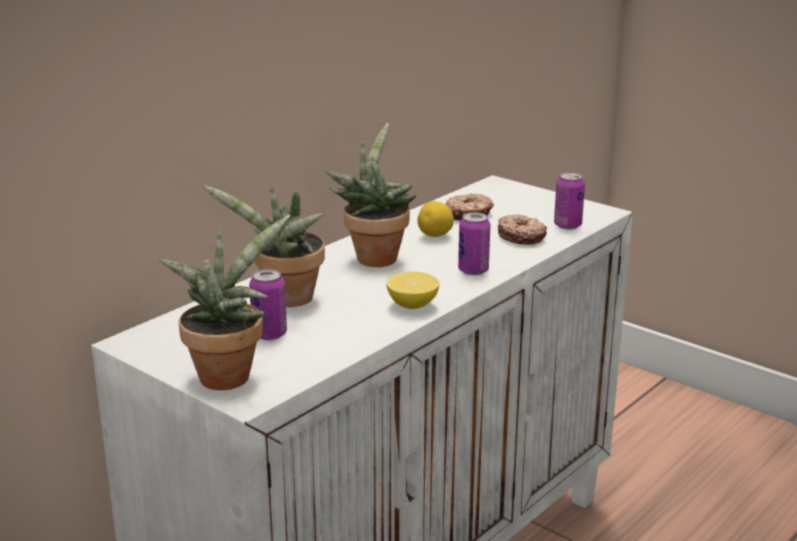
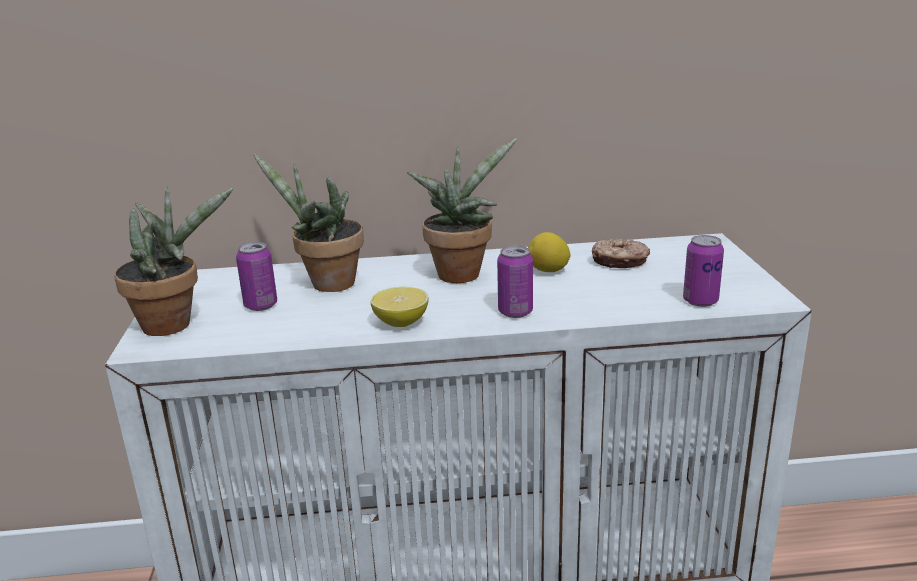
camera: 45 degrees right, 0 degrees up
donut [498,214,547,245] -> none

